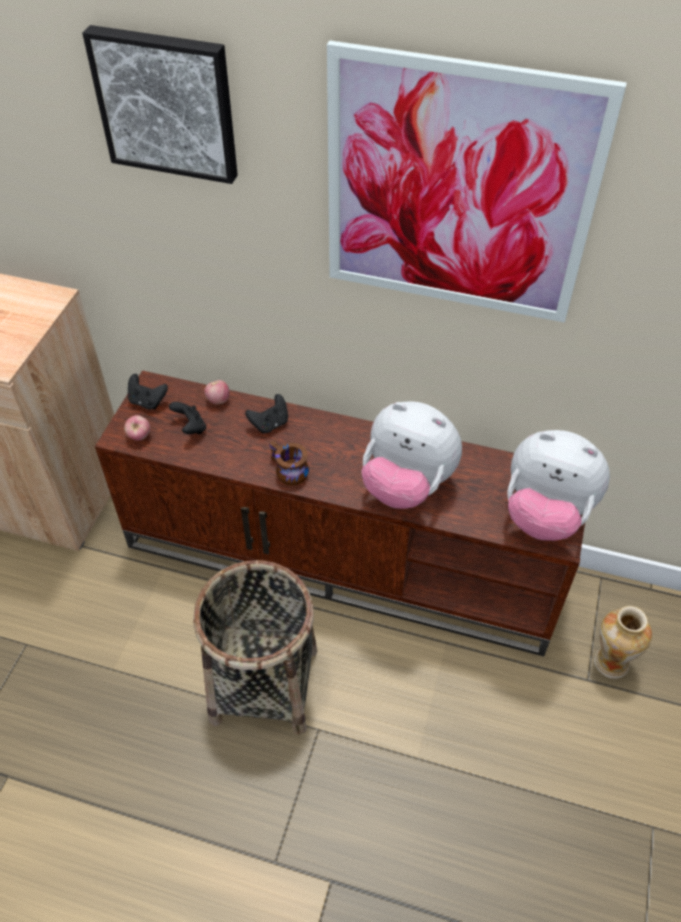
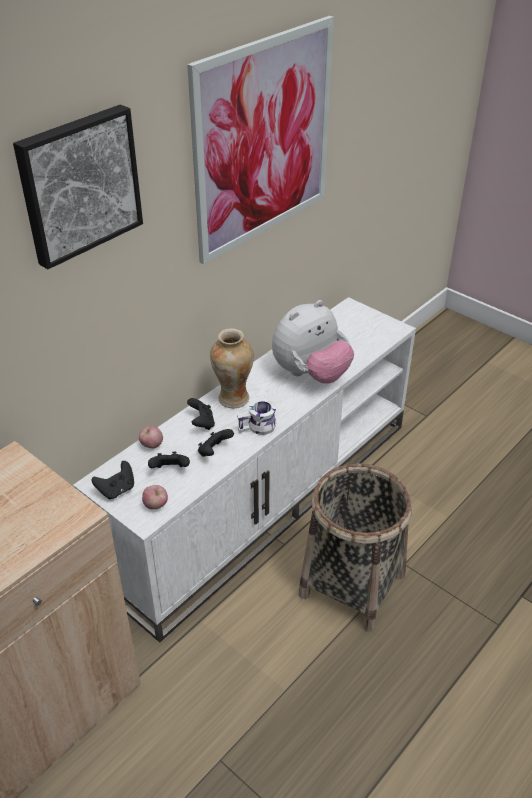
camera: 65 degrees left, 10 degrees down
brown tv stand [95,370,585,656] -> white tv stand [73,297,416,643]
brown mug [269,441,309,486] -> white mug [237,399,276,435]
plush toy [507,430,610,541] -> none
vase [594,606,652,679] -> vase moved to [210,328,254,408]
none -> black game controller [198,429,234,457]

